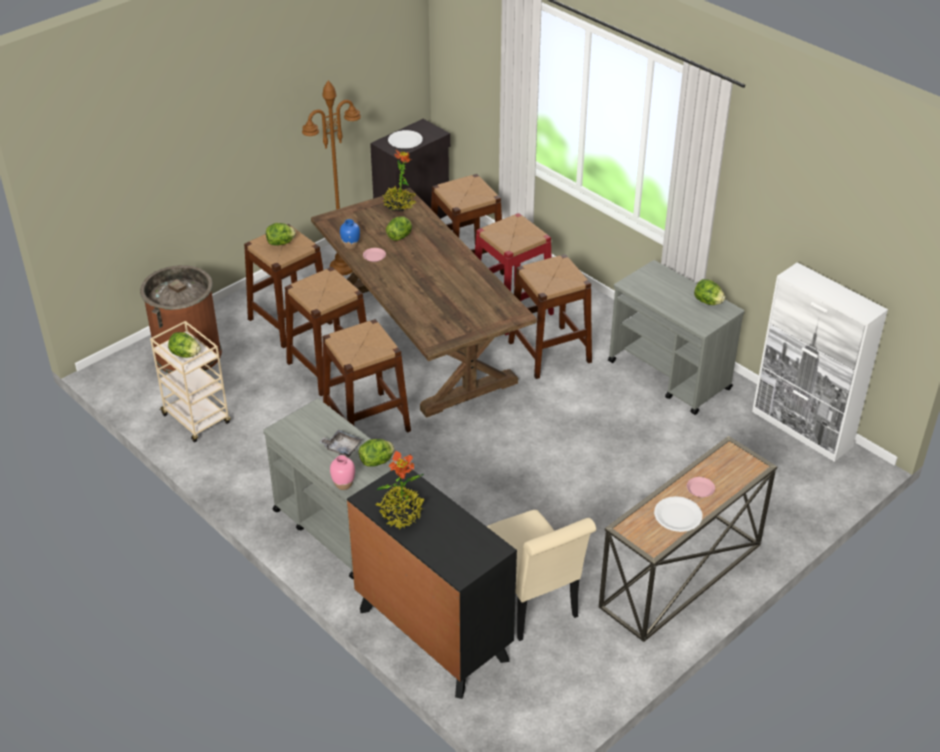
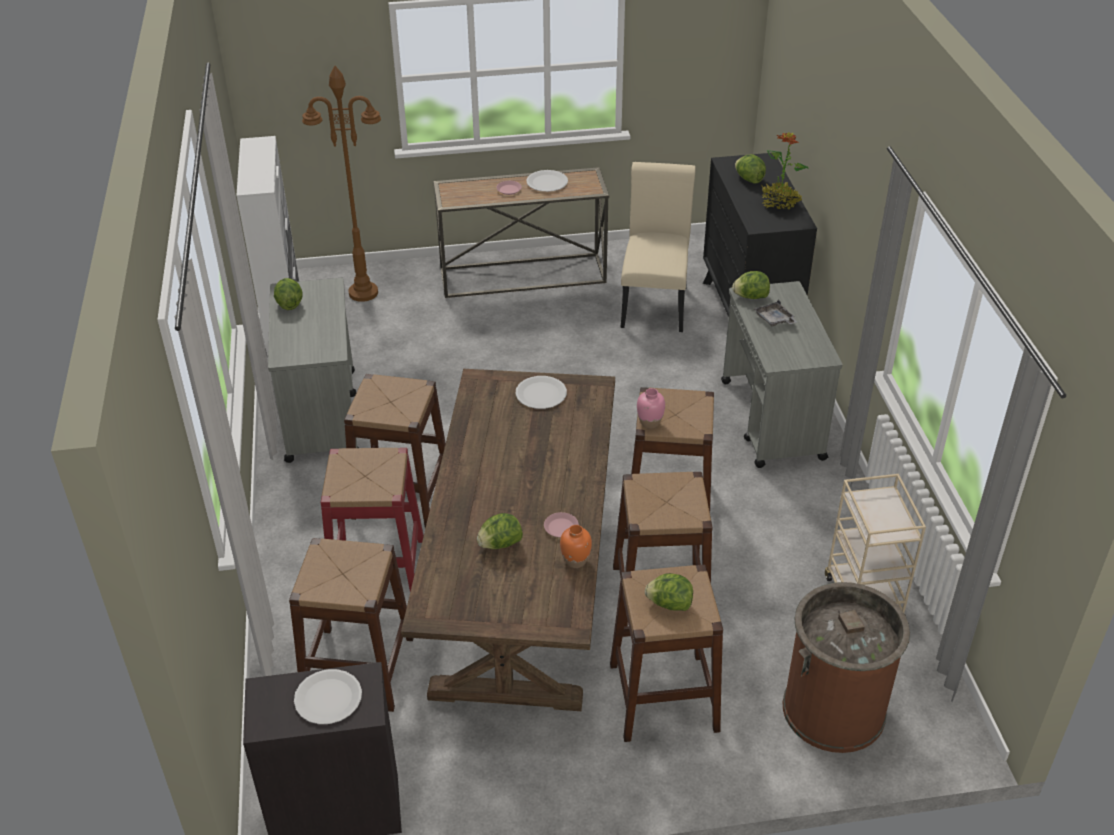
camera: 145 degrees left, 0 degrees up
lettuce [168,332,201,358] -> lettuce moved to [735,154,766,184]
brown floor lamp [302,80,361,276] -> brown floor lamp moved to [302,66,381,302]
pink vase [330,455,355,490] -> pink vase moved to [637,388,665,429]
blue vase [340,219,360,249] -> orange vase [560,525,592,568]
potted plant [383,150,416,211] -> none
none -> white plate [516,376,567,409]

